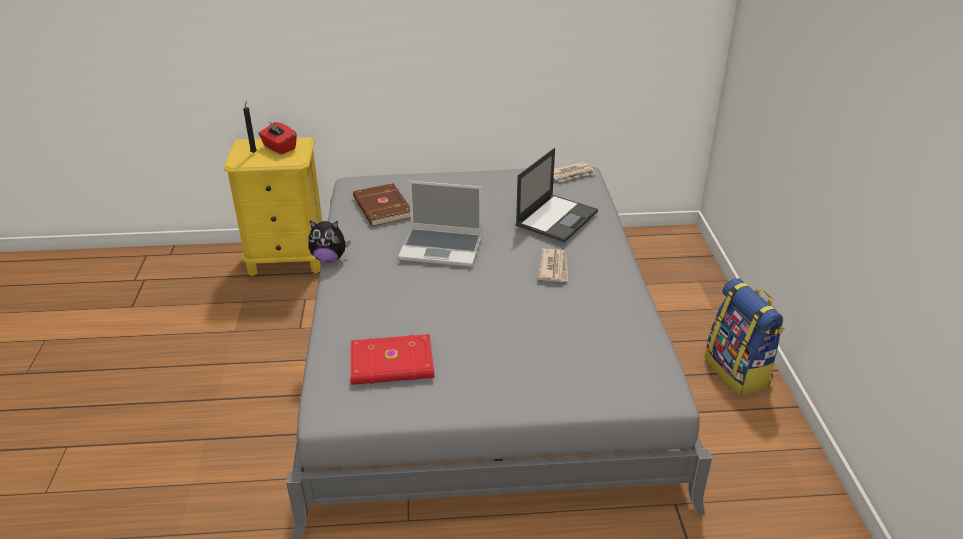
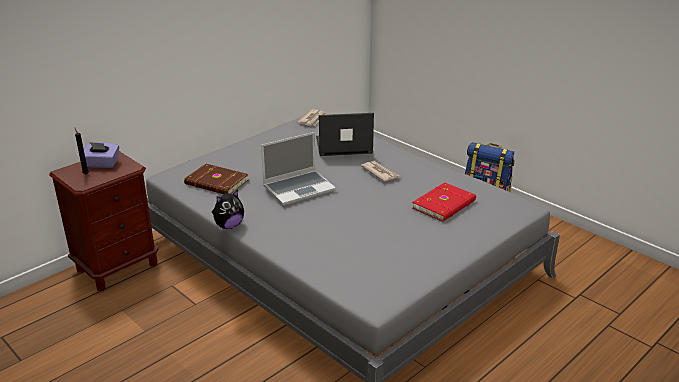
camera: 40 degrees left, 5 degrees down
yellow nightstand [223,137,322,276] -> brown nightstand [49,151,158,291]
red tissue box [258,121,297,154] -> purple tissue box [84,142,119,168]
red book [350,334,434,385] -> red book moved to [412,182,476,222]
laptop [515,148,598,242] -> laptop turned 90 degrees counterclockwise [316,113,374,156]

